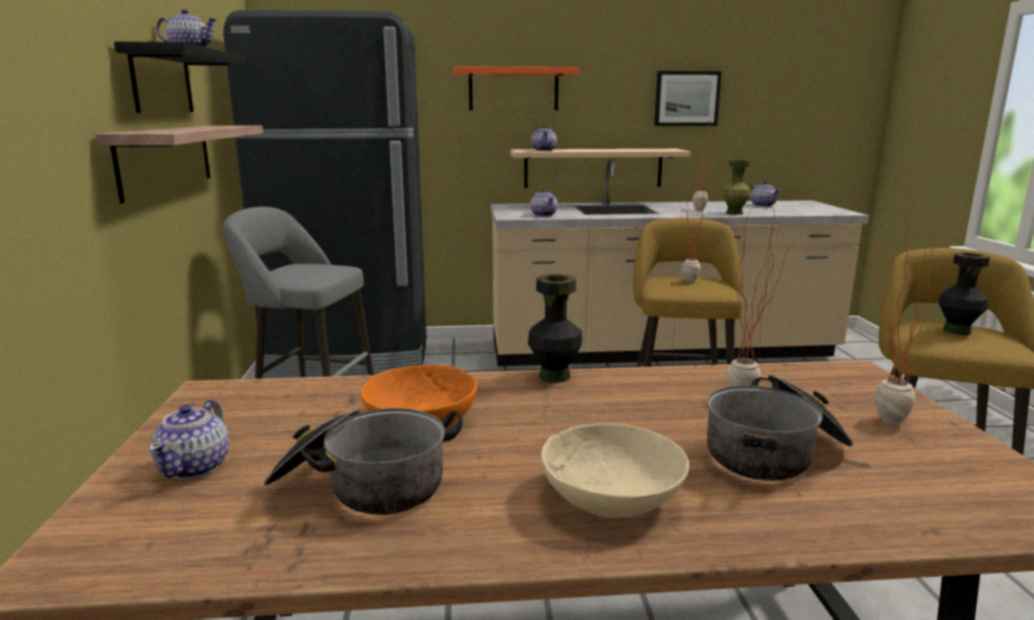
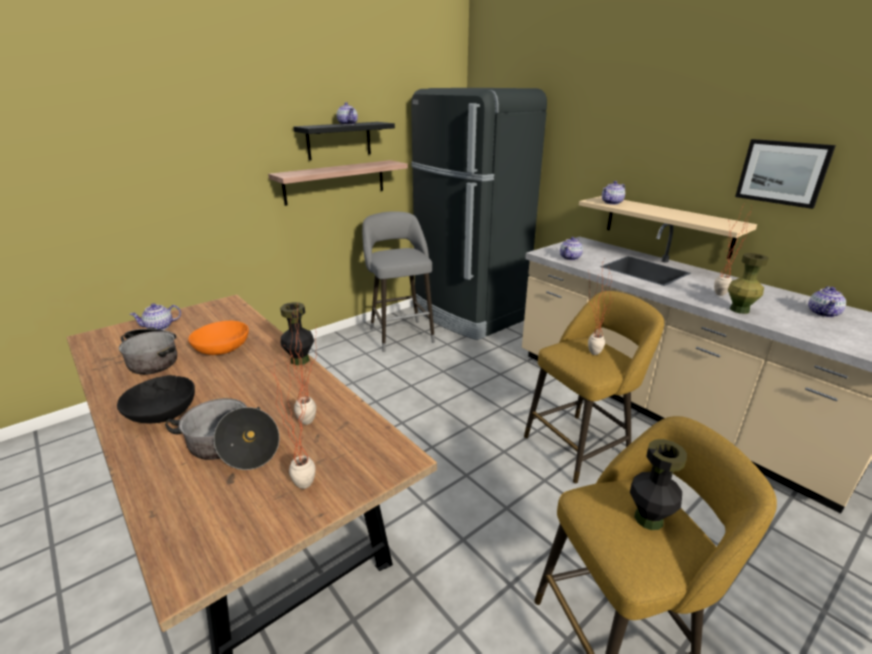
camera: 55 degrees right, 10 degrees up
orange shelf [453,66,580,110] -> none
beige bowl [541,423,689,518] -> black bowl [117,375,195,423]

